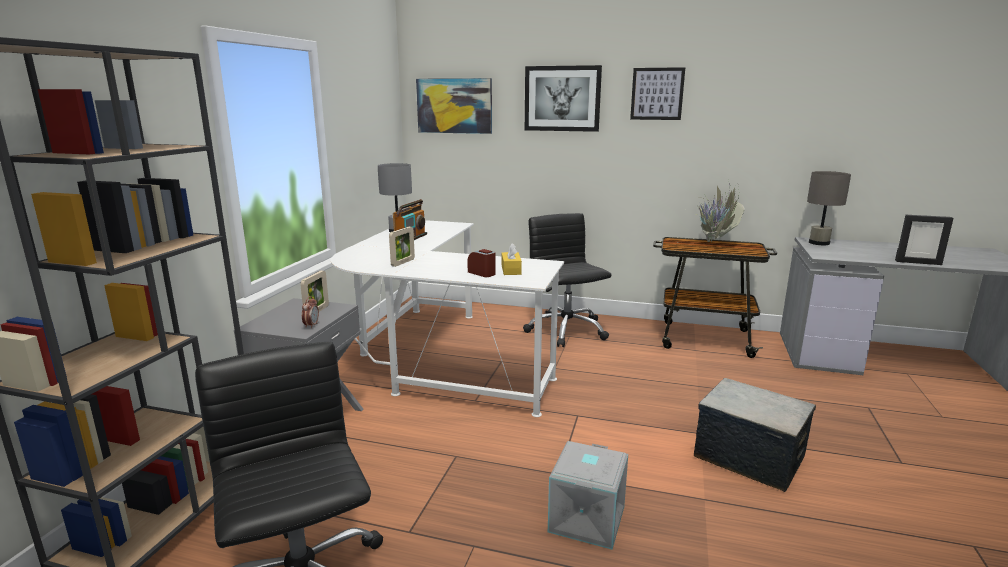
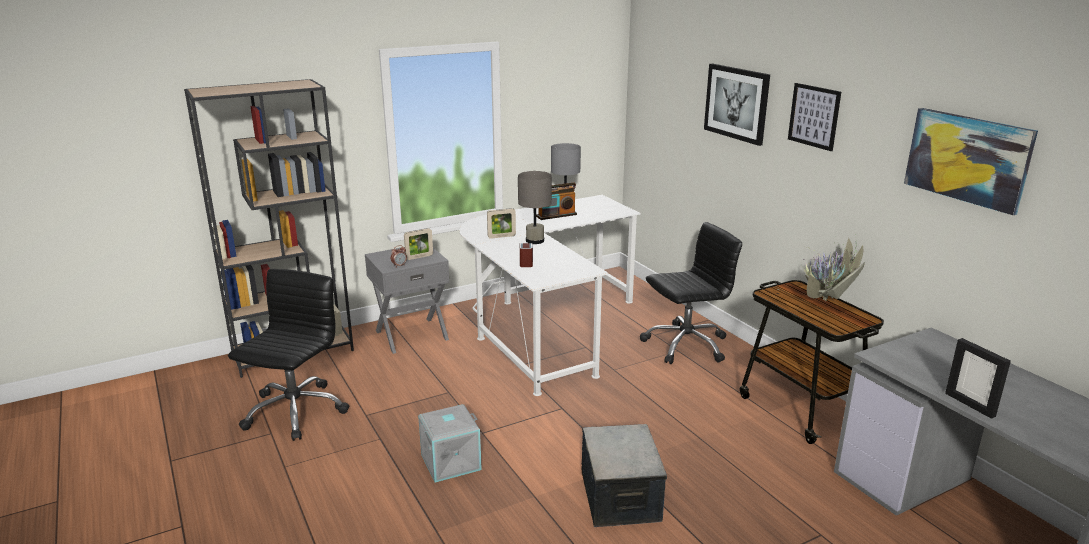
camera: 45 degrees right, 5 degrees up
picture [416,78,492,134] -> picture moved to [904,108,1038,215]
yellow tissue box [502,243,522,275] -> none
black office chair [523,213,612,347] -> black office chair turned 45 degrees clockwise [639,222,742,364]
grey table lamp [807,171,851,245] -> grey table lamp moved to [518,171,552,244]

